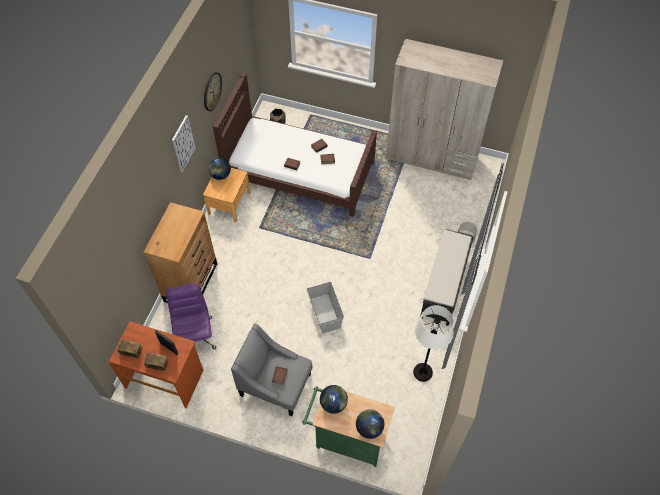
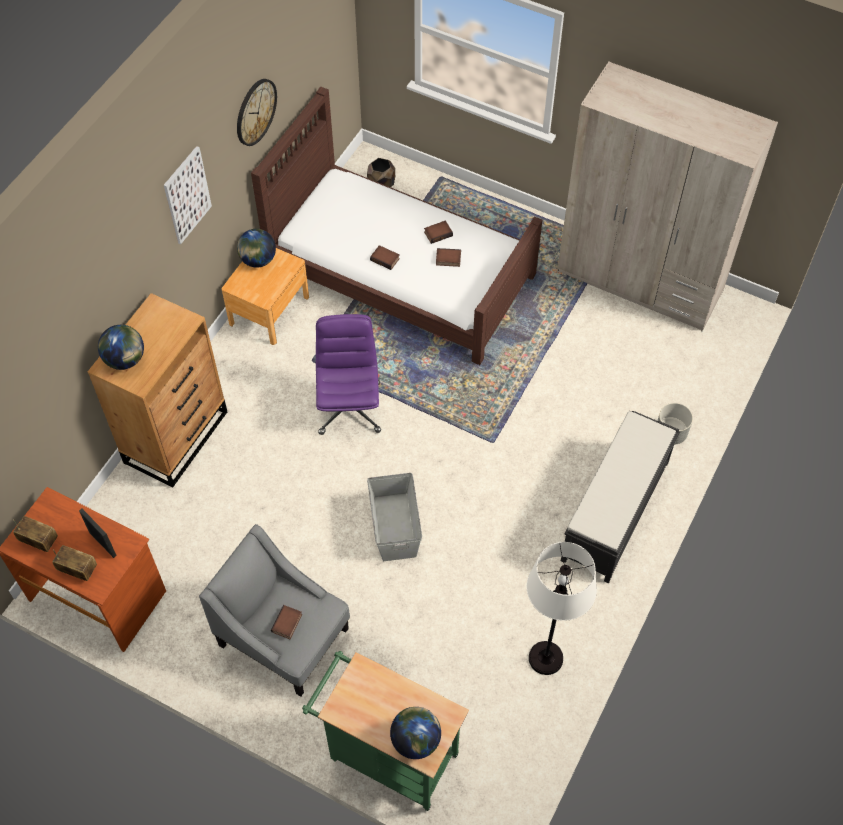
camera: 10 degrees right, 0 degrees up
purple office chair [166,284,216,349] -> purple office chair moved to [316,314,381,435]
globe [320,385,348,414] -> globe moved to [98,325,144,370]

